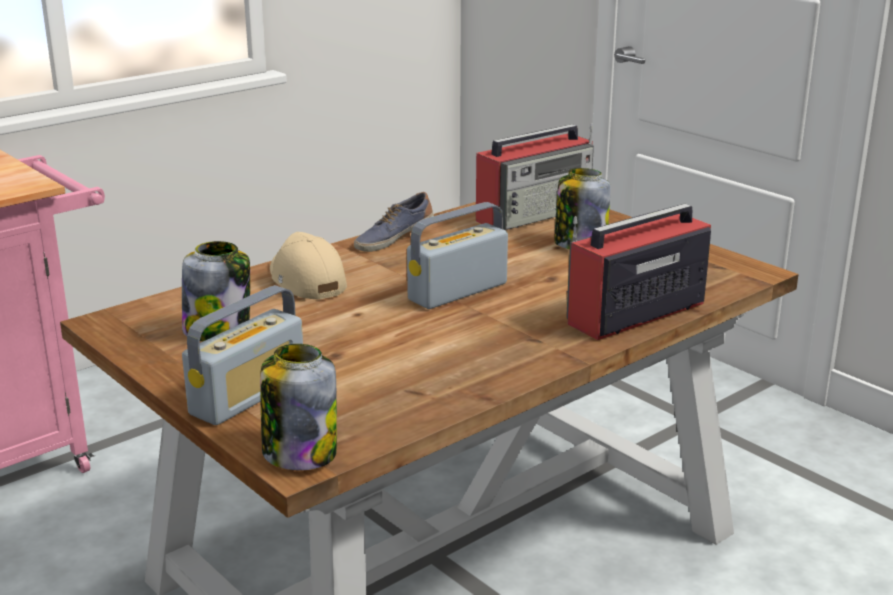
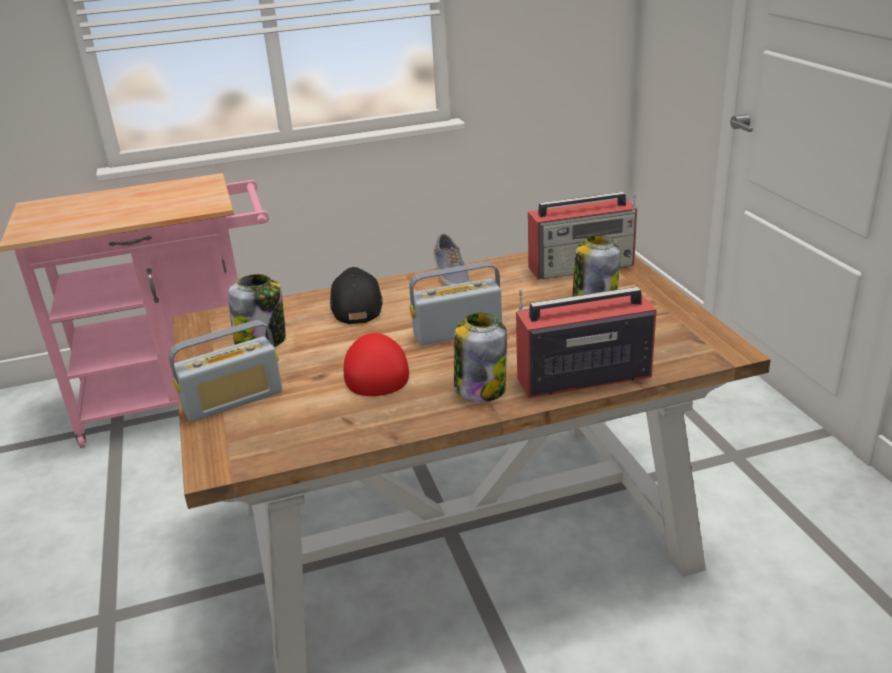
camera: 25 degrees right, 5 degrees up
jar [260,344,337,470] -> jar moved to [454,313,507,402]
beige cap [270,232,347,299] -> black cap [330,267,383,324]
shoe [354,192,434,252] -> shoe turned 90 degrees counterclockwise [433,233,471,286]
none -> red cap [344,333,409,396]

